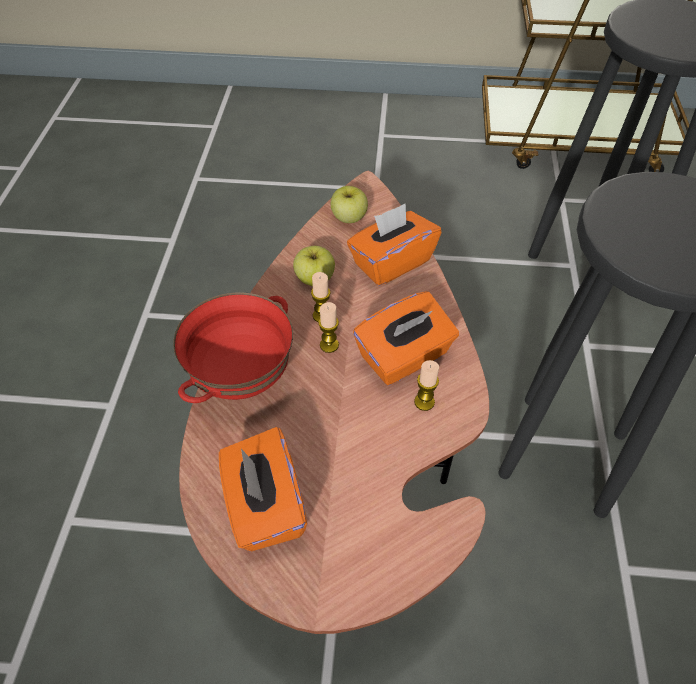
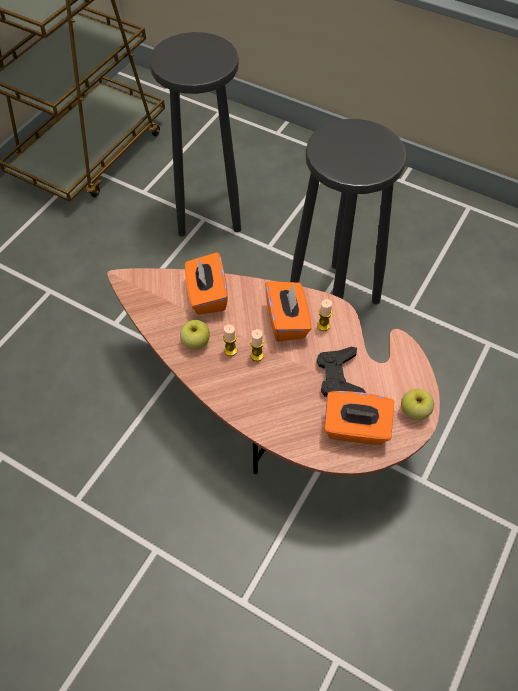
camera: 65 degrees left, 5 degrees up
red bowl [173,292,293,403] -> none
apple [331,186,368,223] -> apple moved to [401,389,434,420]
none -> black game controller [316,347,366,397]

